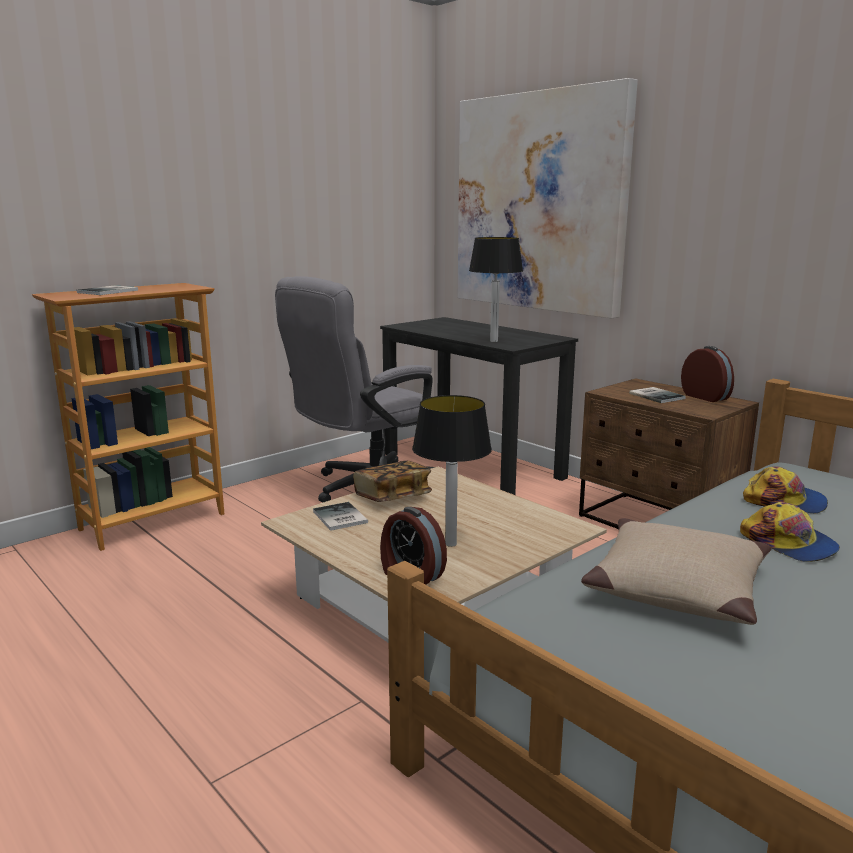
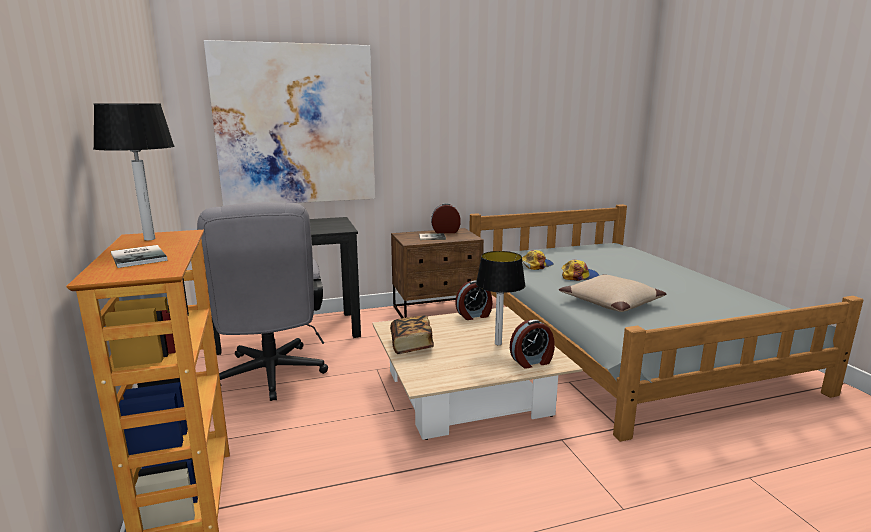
camera: 65 degrees left, 0 degrees up
book [313,502,368,531] -> none
table lamp [469,237,523,342] -> table lamp moved to [93,104,175,241]
none -> alarm clock [455,281,493,320]

